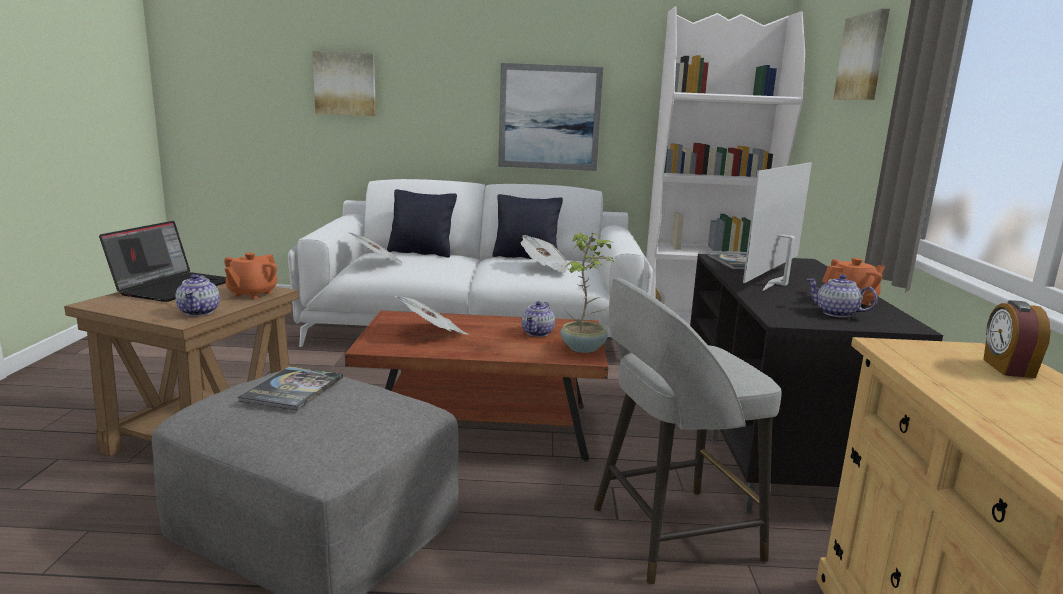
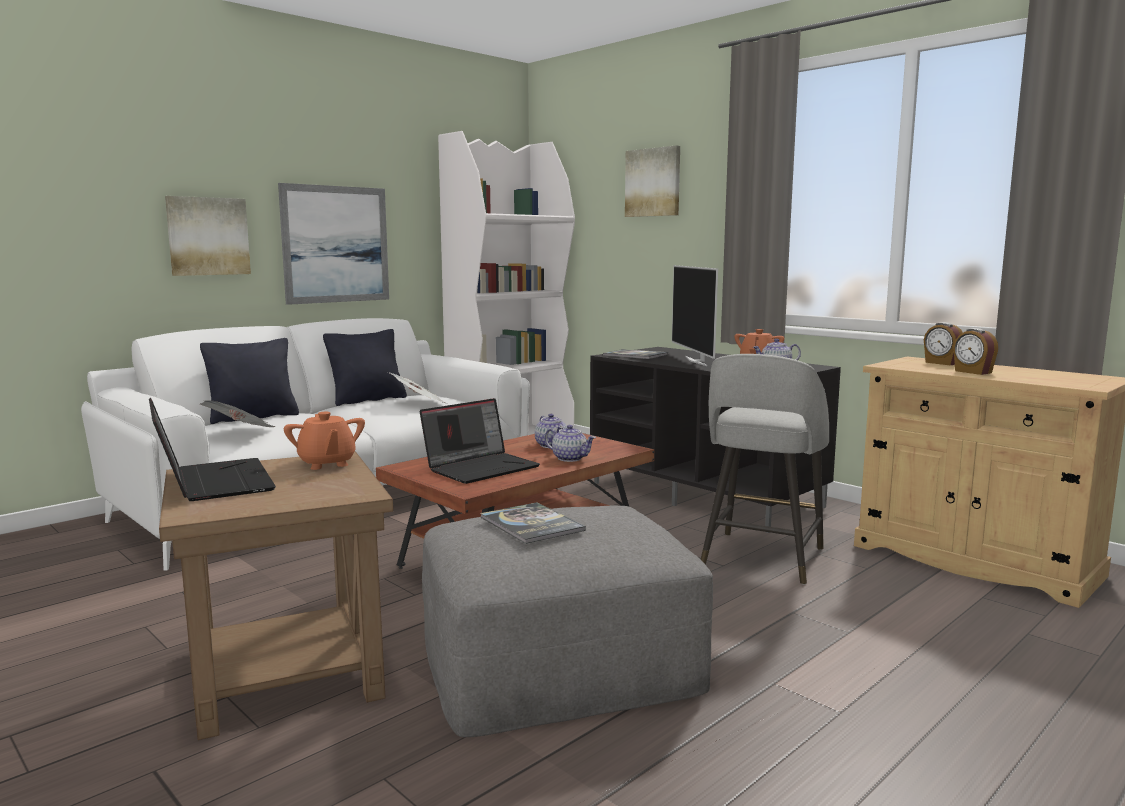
camera: 45 degrees left, 5 degrees down
teapot [175,274,220,316] -> teapot moved to [545,425,596,462]
picture [313,51,376,116] -> picture moved to [165,196,251,276]
newspaper [394,296,469,335] -> laptop [420,398,540,484]
potted plant [561,233,615,353] -> none
none -> alarm clock [953,328,998,375]

